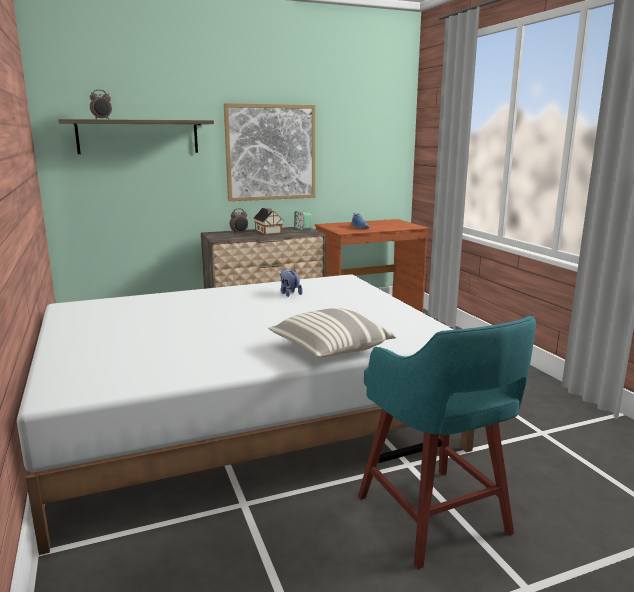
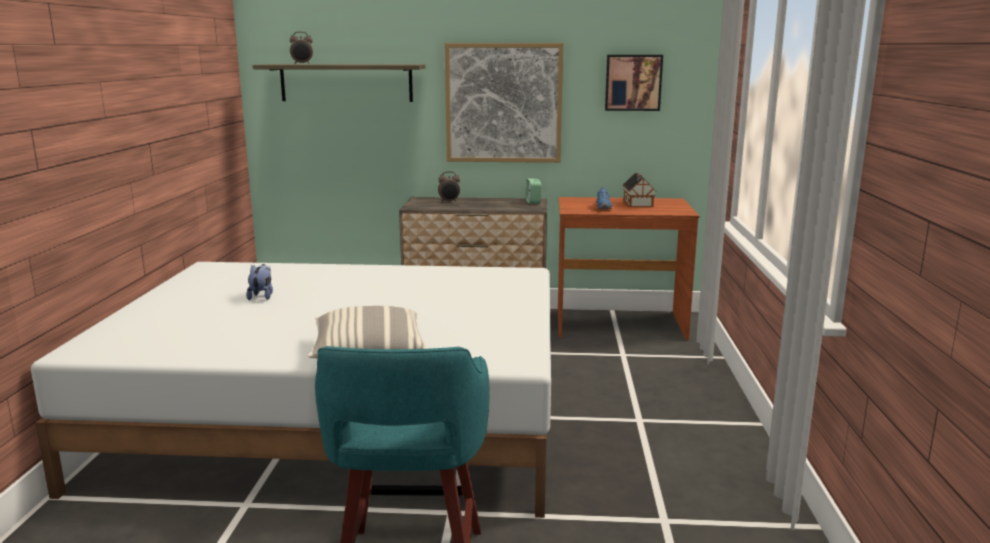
camera: 25 degrees right, 0 degrees up
toy house [253,208,283,235] -> toy house moved to [623,173,657,207]
plush toy [280,268,303,297] -> plush toy moved to [246,264,273,300]
none -> picture [605,55,663,111]

